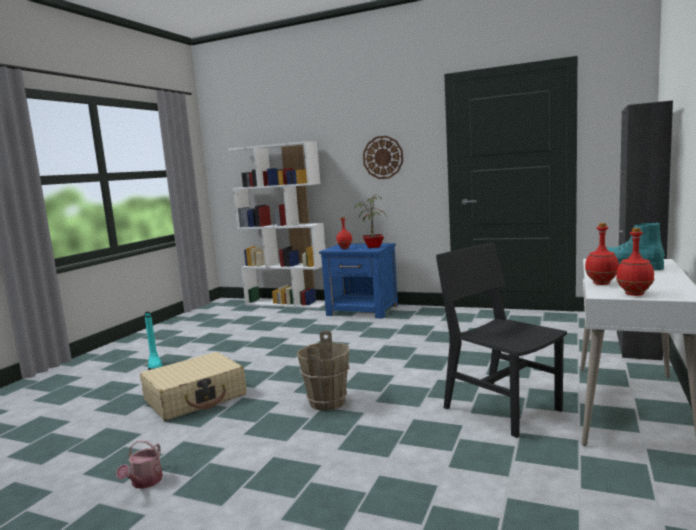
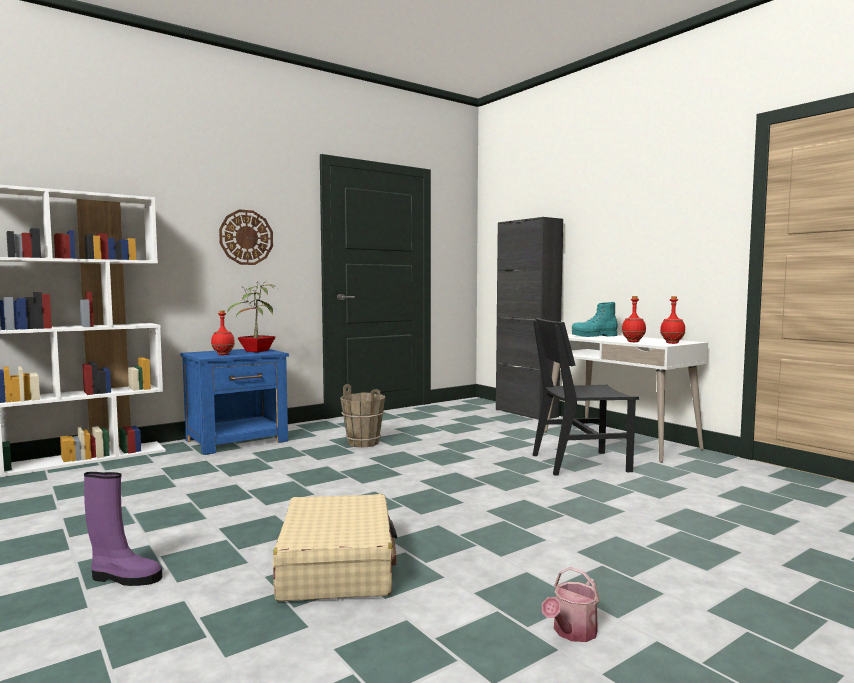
camera: 60 degrees left, 5 degrees down
watering can [116,440,163,489] -> watering can turned 90 degrees clockwise [542,567,600,642]
turquoise boot [144,312,163,370] -> purple boot [84,472,162,586]
brown bucket [297,331,349,411] -> brown bucket moved to [340,384,385,448]

